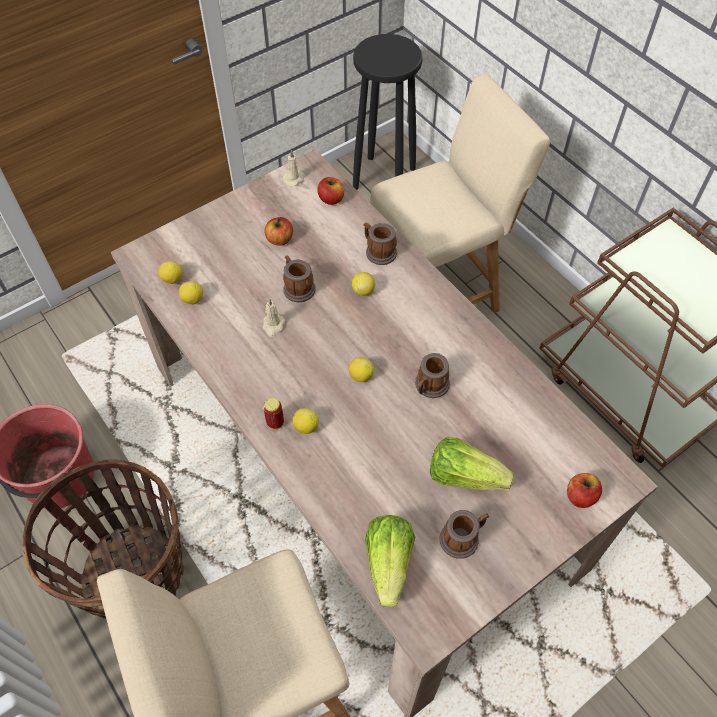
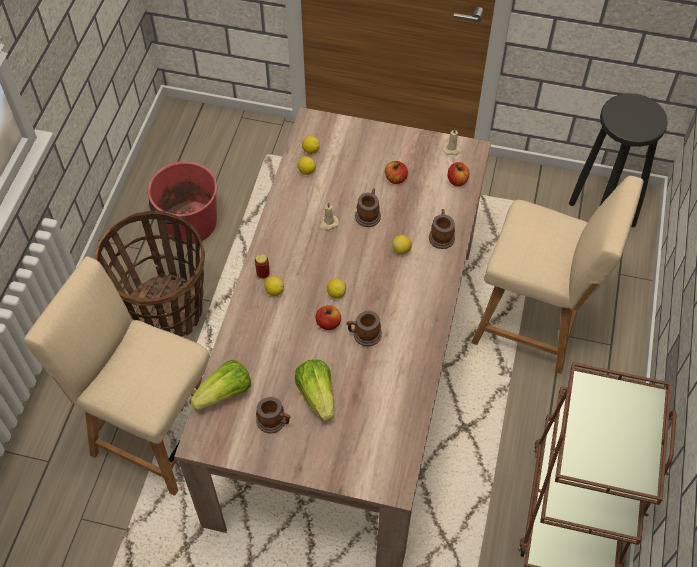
camera: 50 degrees right, 0 degrees up
apple [567,473,602,508] -> apple moved to [315,305,341,330]

